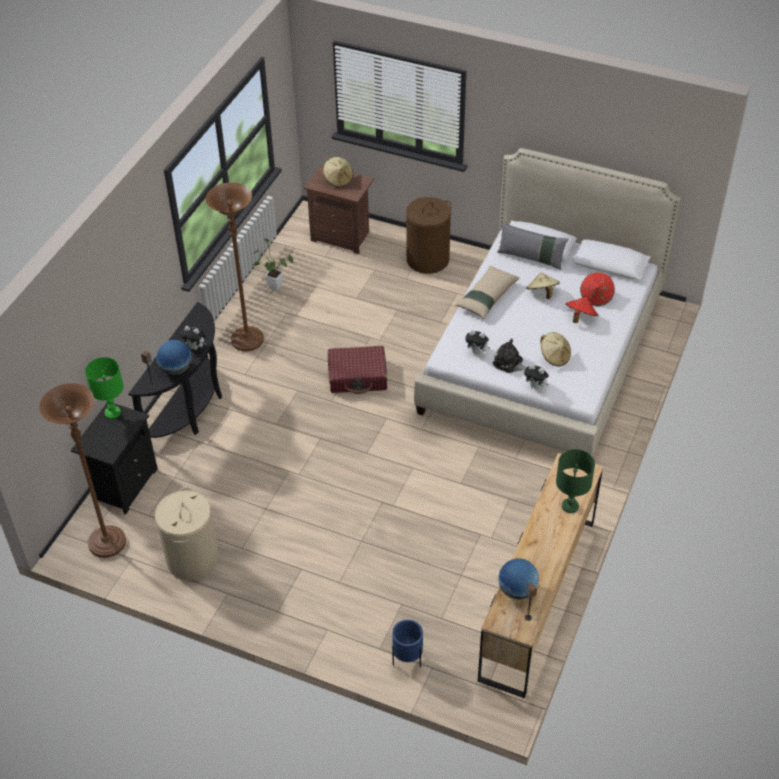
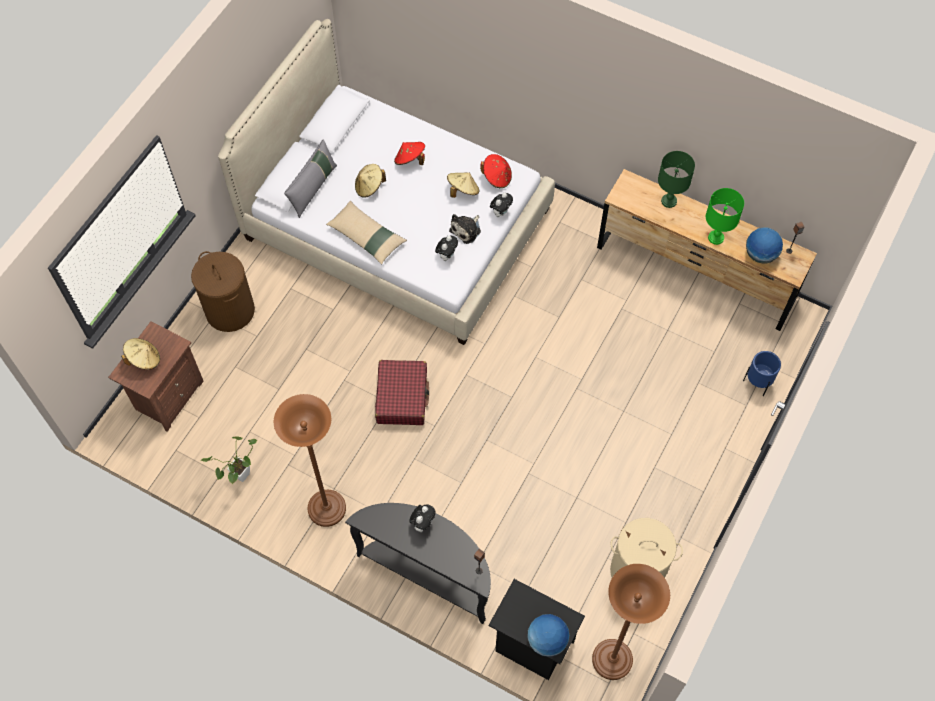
camera: 85 degrees left, 15 degrees up
green table lamp [85,357,124,419] -> green table lamp moved to [706,188,744,245]
globe [156,340,192,375] -> globe moved to [527,614,569,657]
red hat [580,272,615,306] -> red hat moved to [480,154,512,188]

